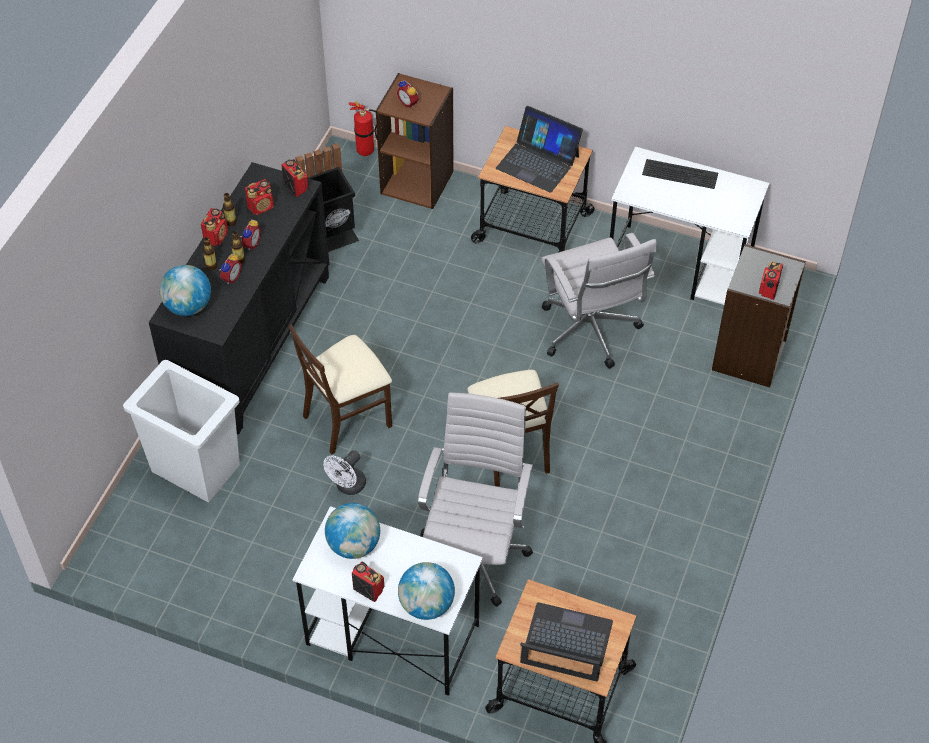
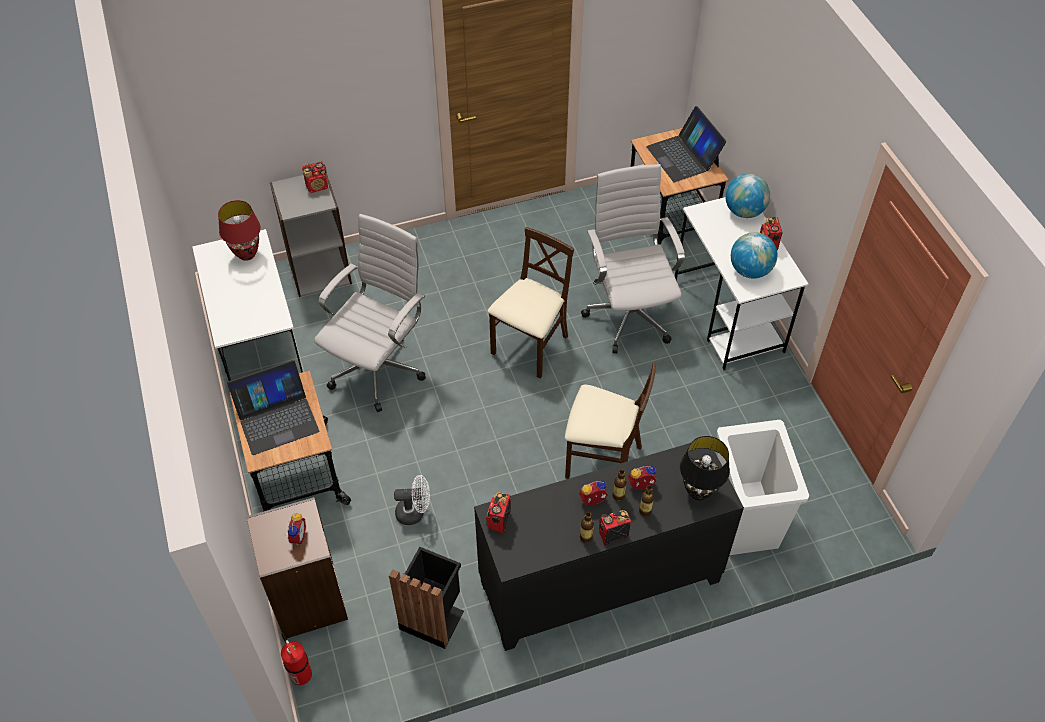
camera: 130 degrees left, 0 degrees up
globe [159,265,211,316] -> black table lamp [680,436,730,500]
radio [245,179,274,215] -> none
white fan [323,450,366,495] -> white fan moved to [394,475,430,525]
white office chair [418,392,533,607] -> white office chair turned 105 degrees clockwise [581,164,685,353]
laptop [496,106,583,193] -> laptop turned 75 degrees clockwise [227,360,319,455]
keyboard [642,159,718,189] -> none
none -> red table lamp [218,200,261,261]

